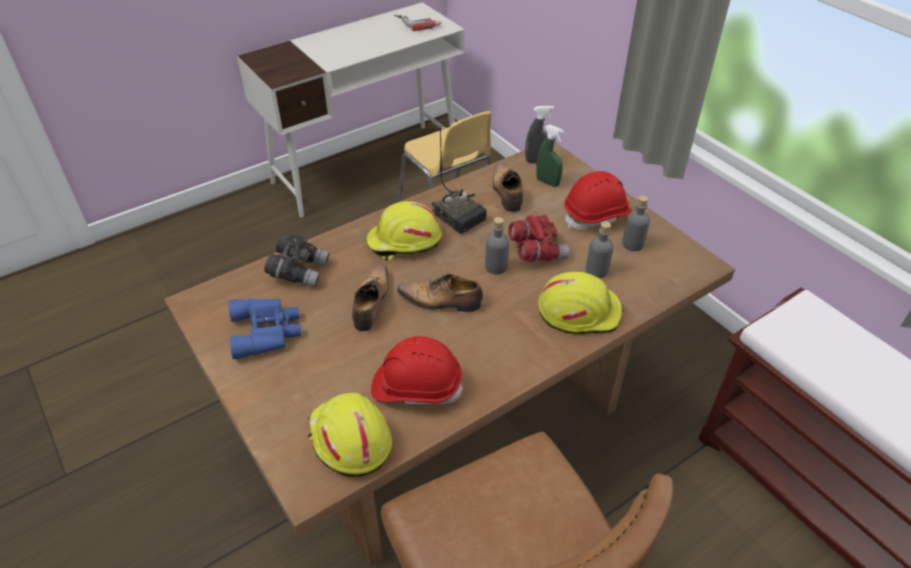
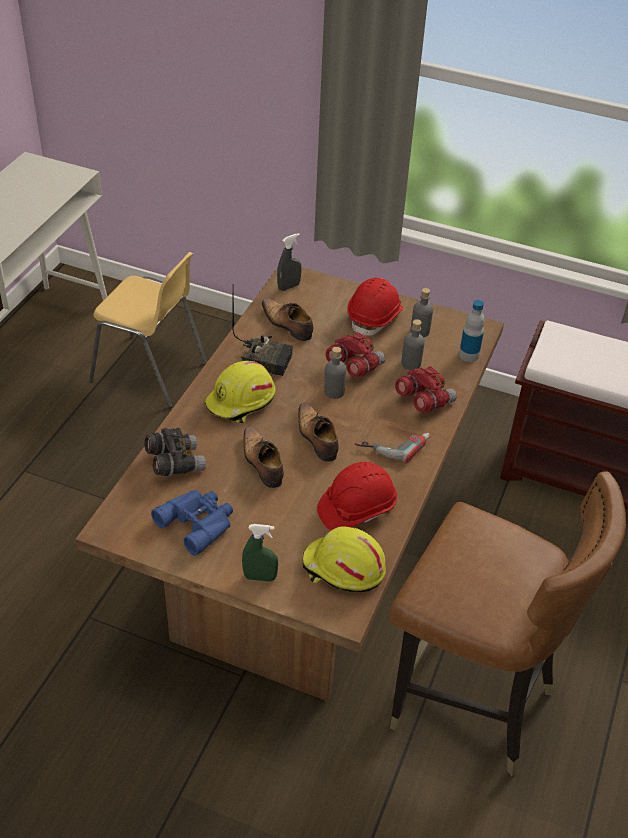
camera: 35 degrees left, 0 degrees up
power drill [394,15,442,31] -> power drill moved to [355,433,430,464]
shoe [397,274,483,312] -> shoe turned 90 degrees clockwise [298,403,339,462]
green spray bottle [536,125,564,187] -> green spray bottle moved to [242,524,278,582]
yellow hard hat [538,272,623,334] -> red binoculars [395,366,457,412]
none -> bottle [459,300,485,362]

